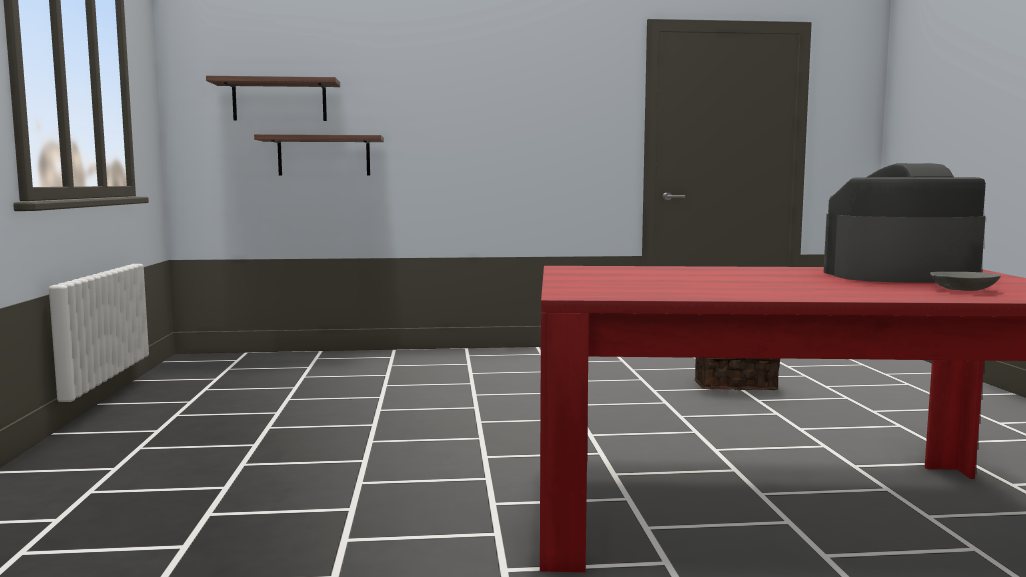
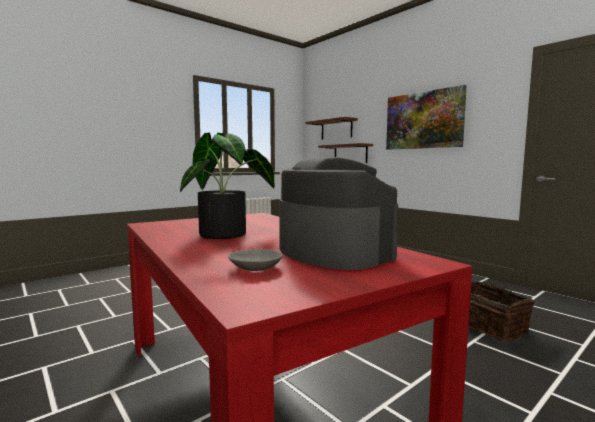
camera: 55 degrees right, 0 degrees up
none -> potted plant [180,133,275,239]
none -> picture [386,85,467,150]

